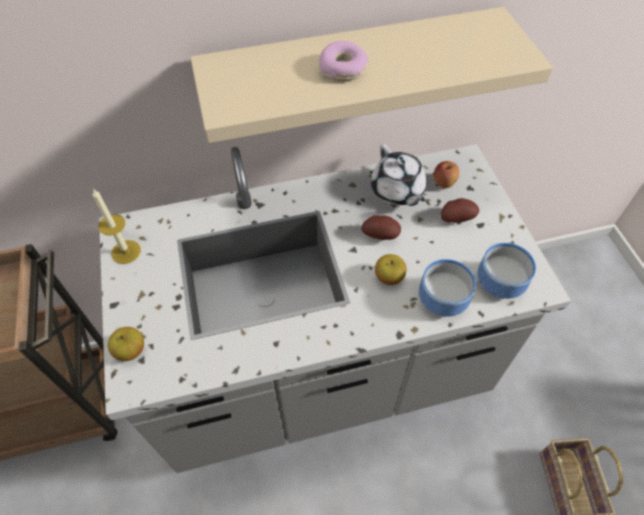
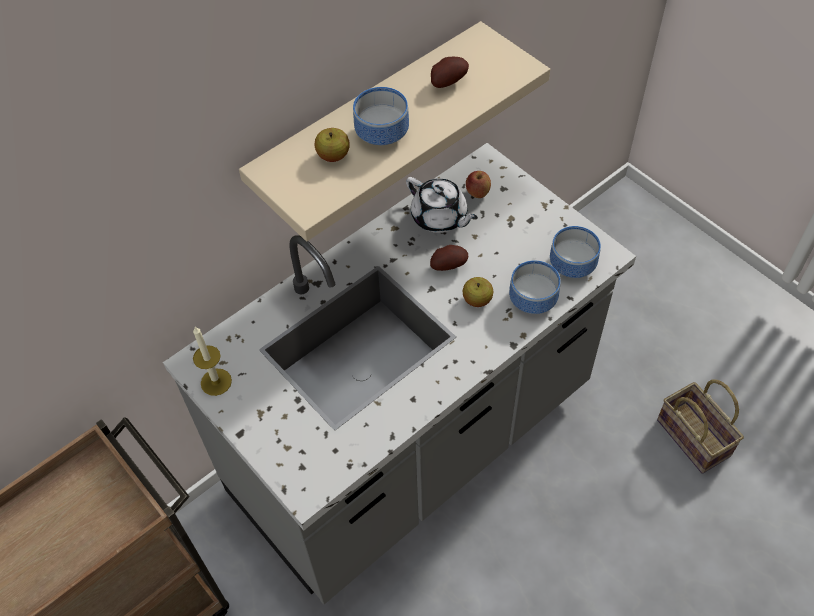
camera: 25 degrees left, 0 degrees up
apple [108,327,144,361] -> apple moved to [315,128,349,162]
donut [319,41,369,81] -> bowl [353,87,409,145]
potato [441,198,479,223] -> potato moved to [431,57,469,88]

